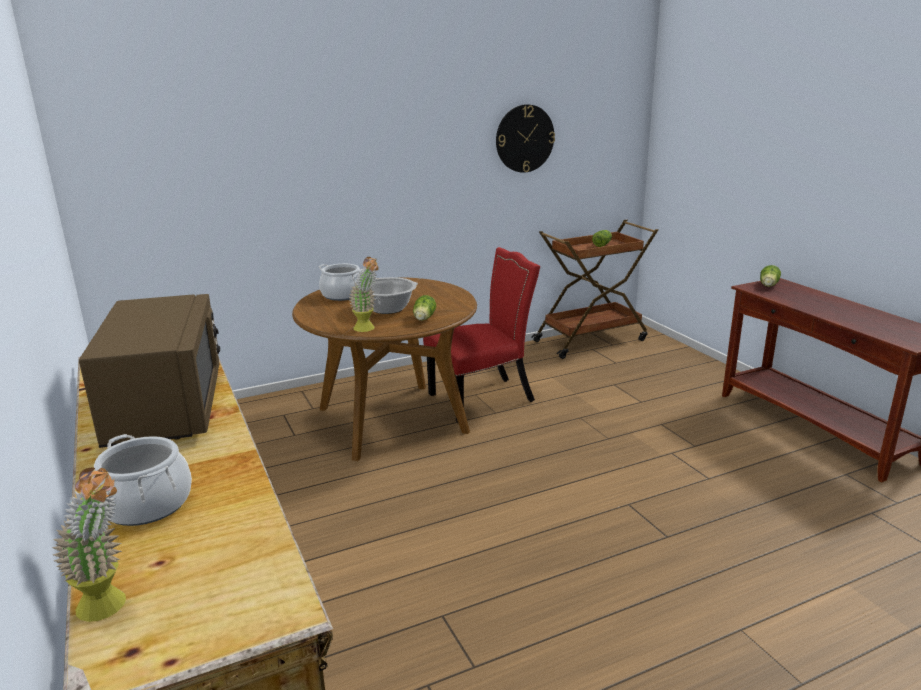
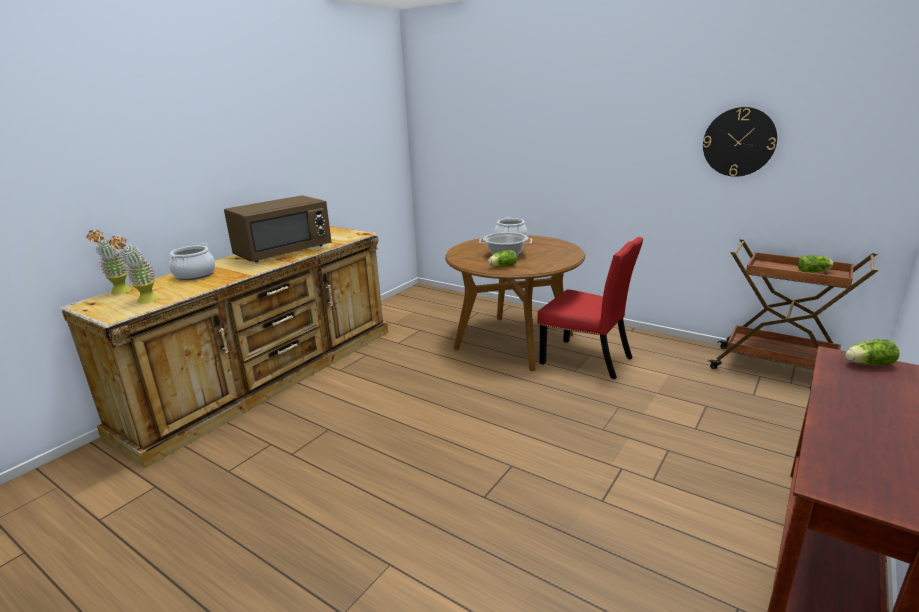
camera: 60 degrees right, 0 degrees up
potted plant [348,257,379,332] -> potted plant moved to [109,235,159,303]

